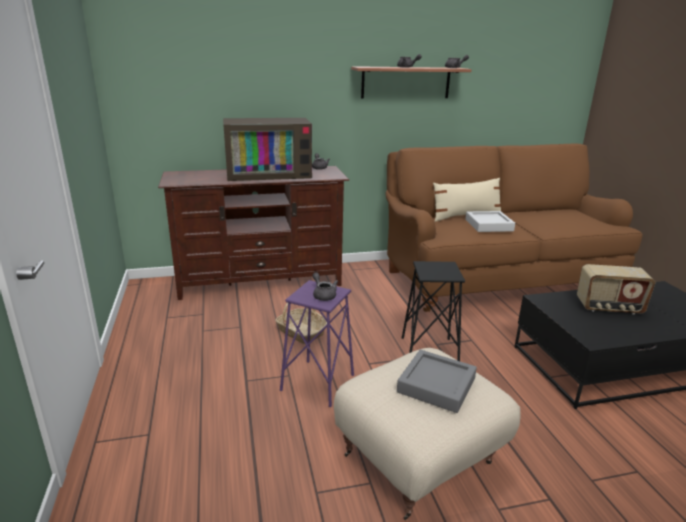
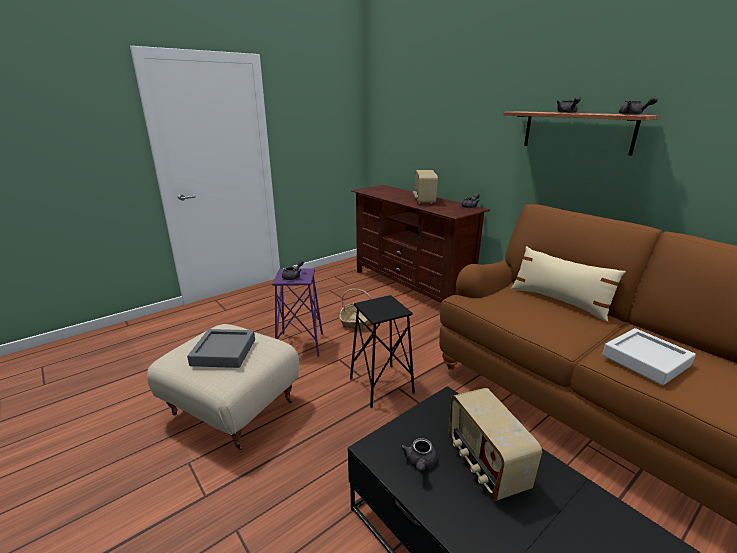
camera: 65 degrees right, 0 degrees up
television [223,118,312,181] -> radio [413,170,438,204]
grey tray [465,211,515,232] -> grey tray moved to [602,328,696,385]
none -> grey teapot [400,438,437,472]

